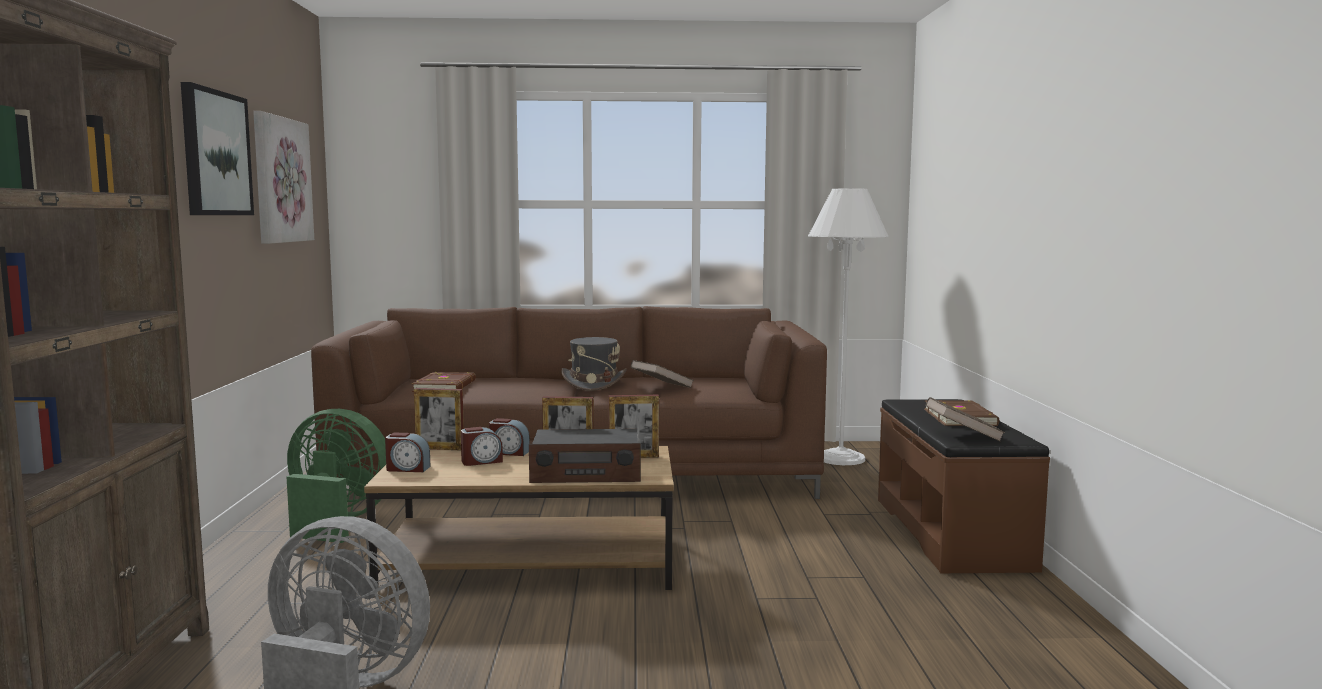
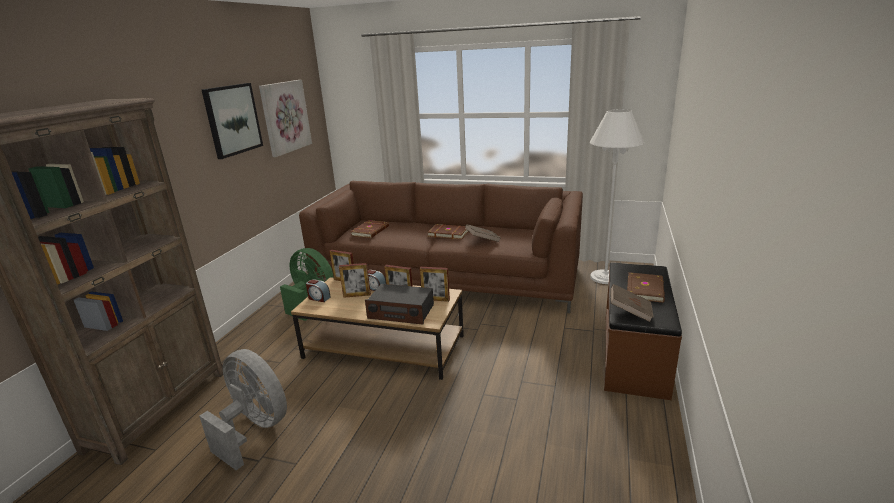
camera: 20 degrees right, 15 degrees up
alarm clock [461,427,503,466] -> picture frame [339,263,371,298]
grey hat [561,337,627,391] -> brown book [427,224,468,239]

